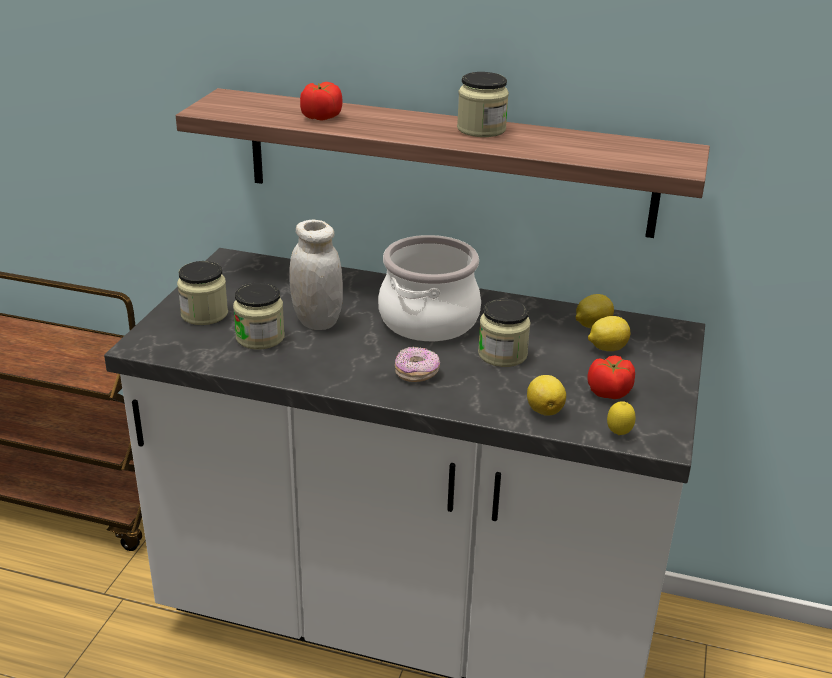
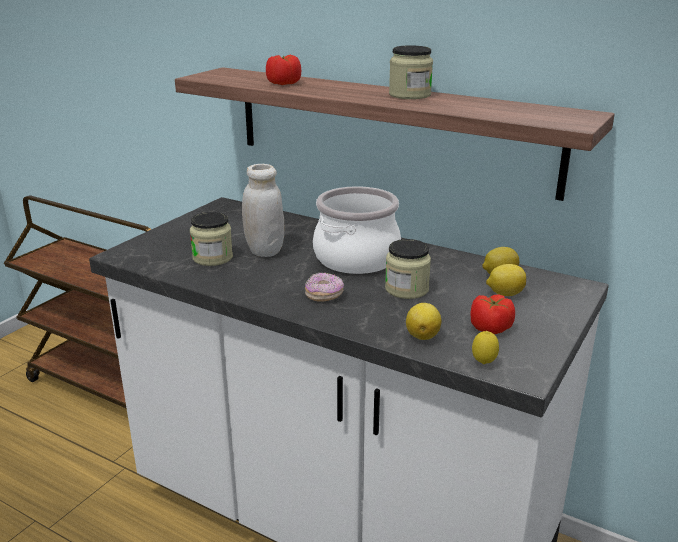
camera: 15 degrees right, 5 degrees down
jar [177,261,228,325] -> none

